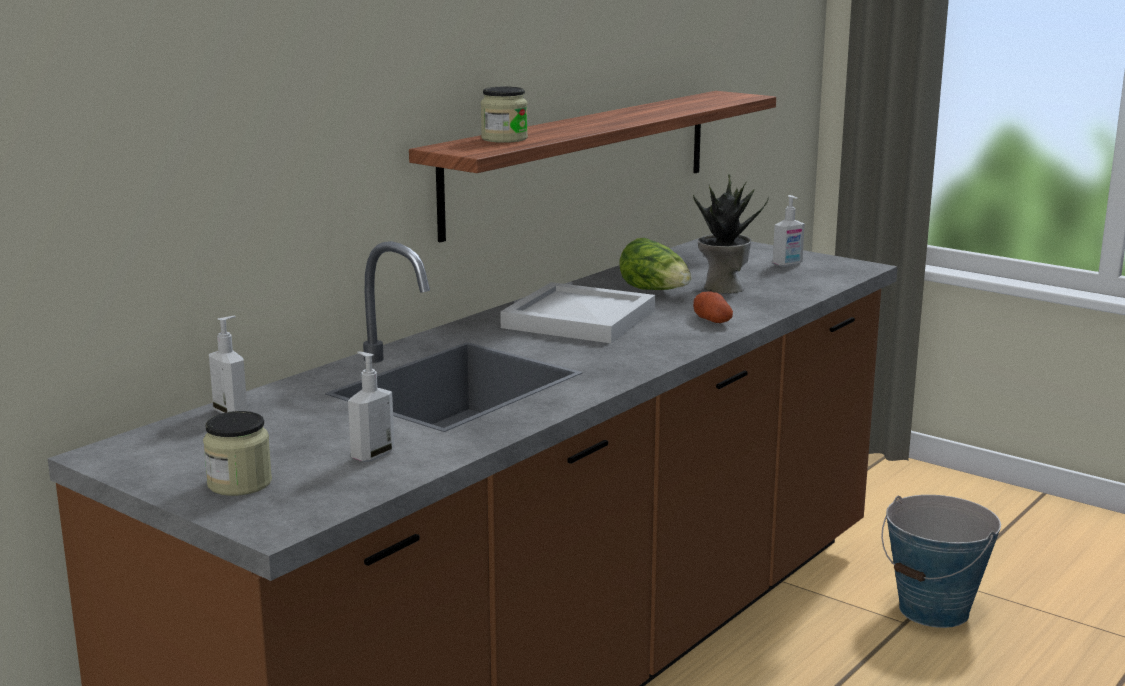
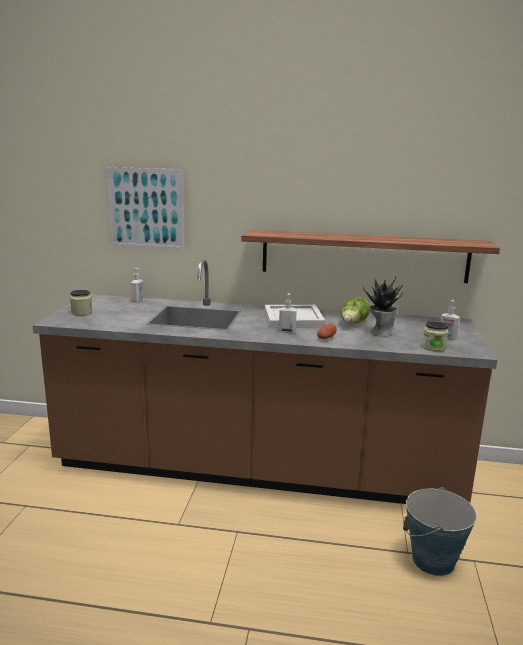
camera: 60 degrees right, 0 degrees up
soap dispenser [348,351,394,462] -> soap dispenser moved to [279,293,297,333]
jar [481,87,528,143] -> jar moved to [422,321,449,352]
none -> picture [105,167,184,250]

